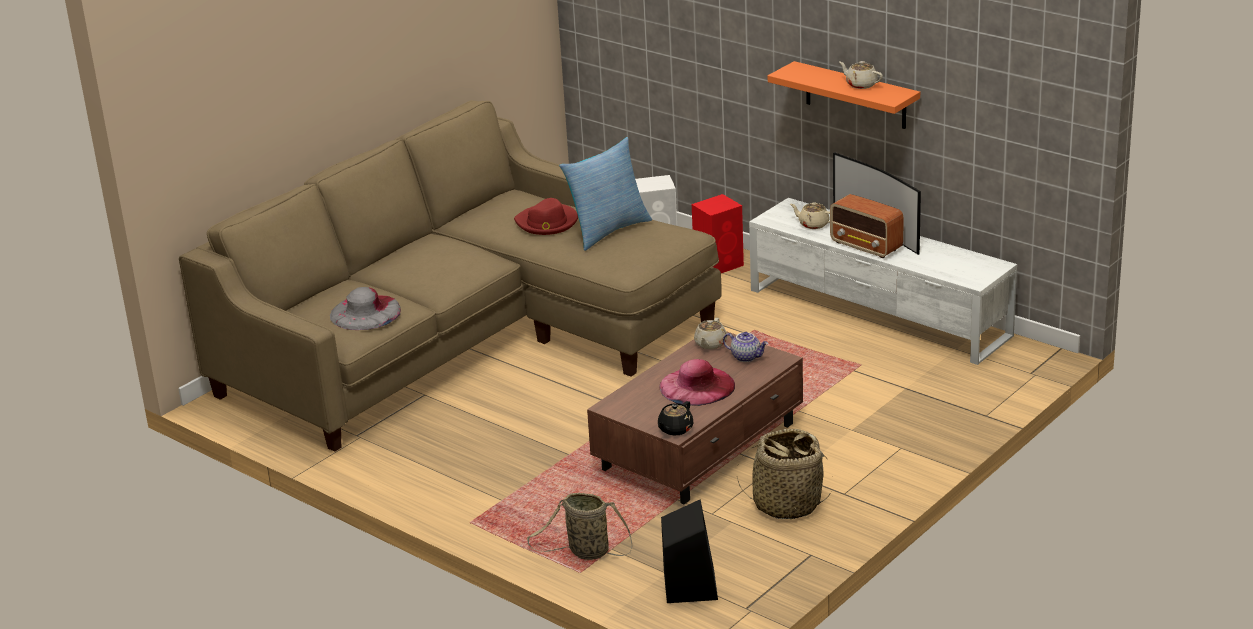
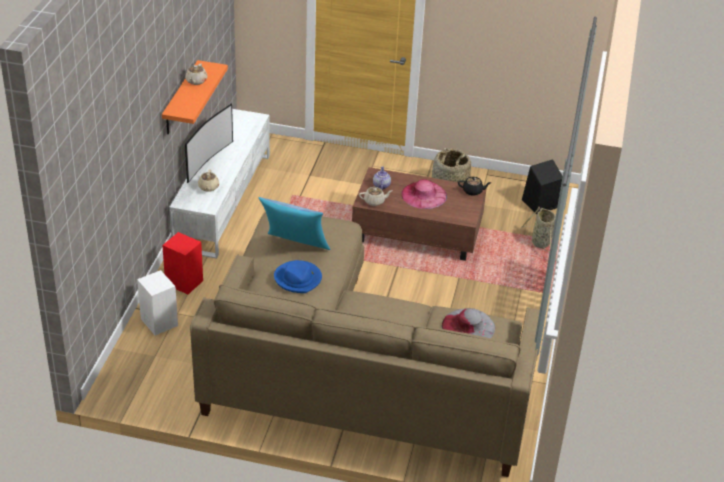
camera: 120 degrees left, 10 degrees up
red hat [514,198,578,235] -> blue hat [274,260,322,293]
radio [830,194,904,258] -> none

